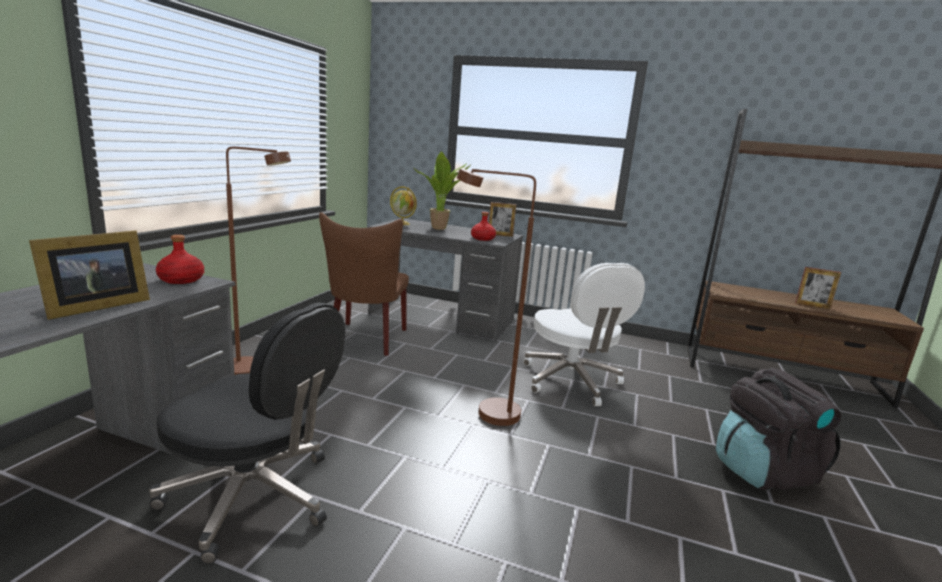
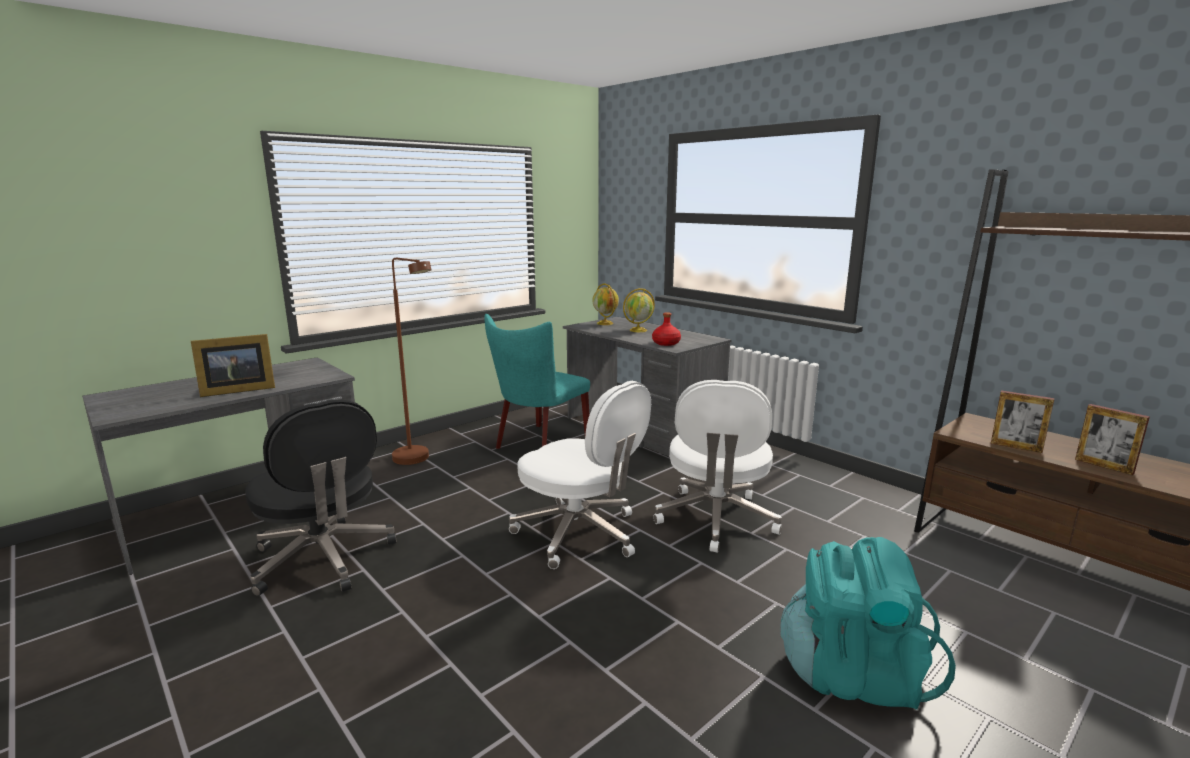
camera: 30 degrees right, 0 degrees up
red bottle [156,235,204,284] -> none
brown chair [319,212,409,356] -> turquoise chair [484,314,590,449]
potted plant [413,151,471,230] -> globe [623,288,655,332]
brown floor lamp [457,168,536,426] -> white office chair [509,381,651,569]
picture frame [489,202,516,237] -> picture frame moved to [991,391,1054,453]
black backpack [716,368,841,491] -> turquoise backpack [780,537,956,710]

